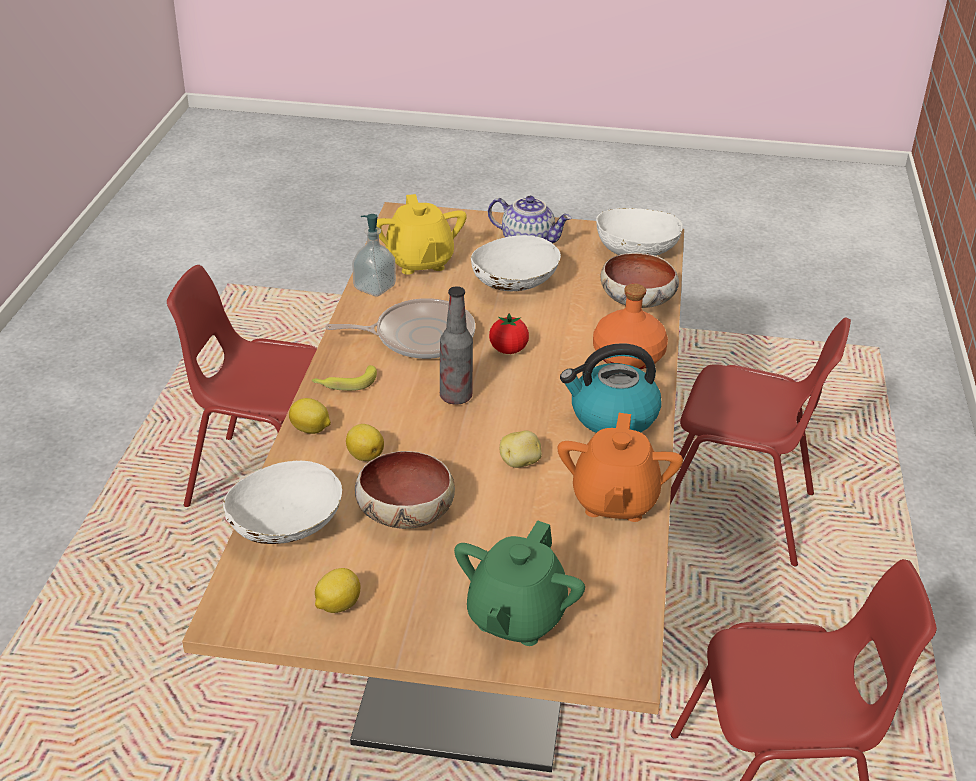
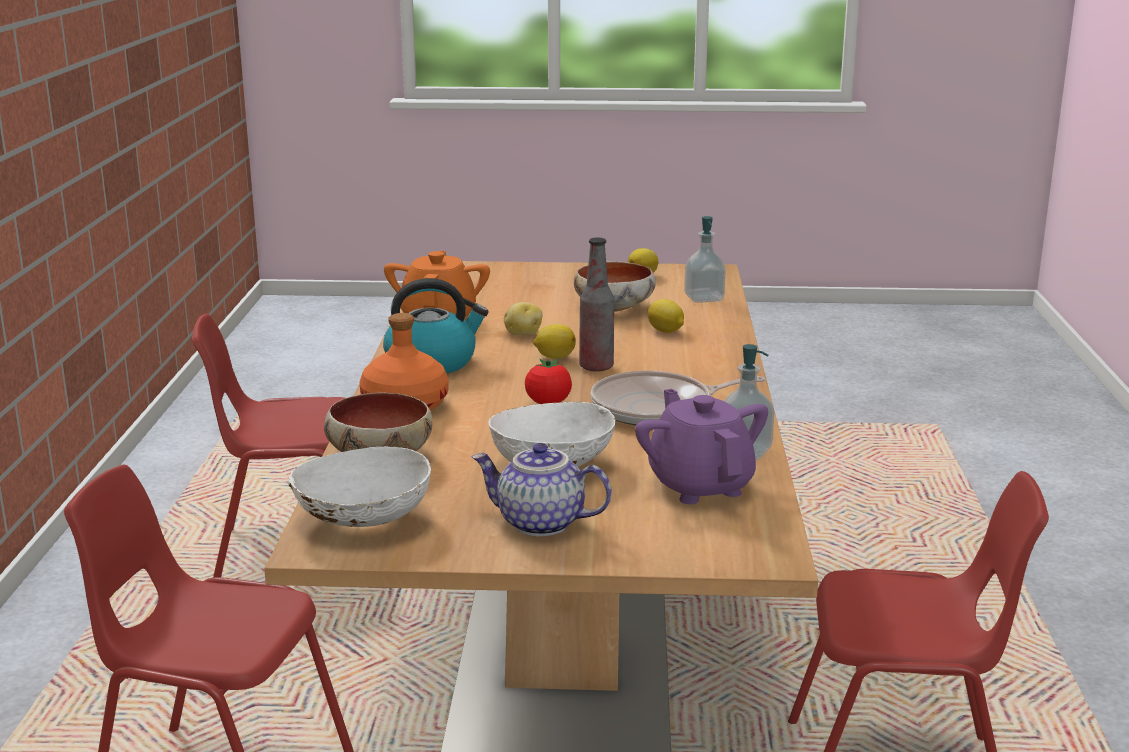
camera: 175 degrees right, 15 degrees down
white bowl [223,461,342,544] -> soap dispenser [684,216,726,303]
lemon [289,398,331,434] -> lemon moved to [533,324,576,359]
banana [311,365,377,391] -> none
yellow teapot [376,194,467,275] -> purple teapot [635,389,768,504]
green teapot [454,520,585,646] -> none

